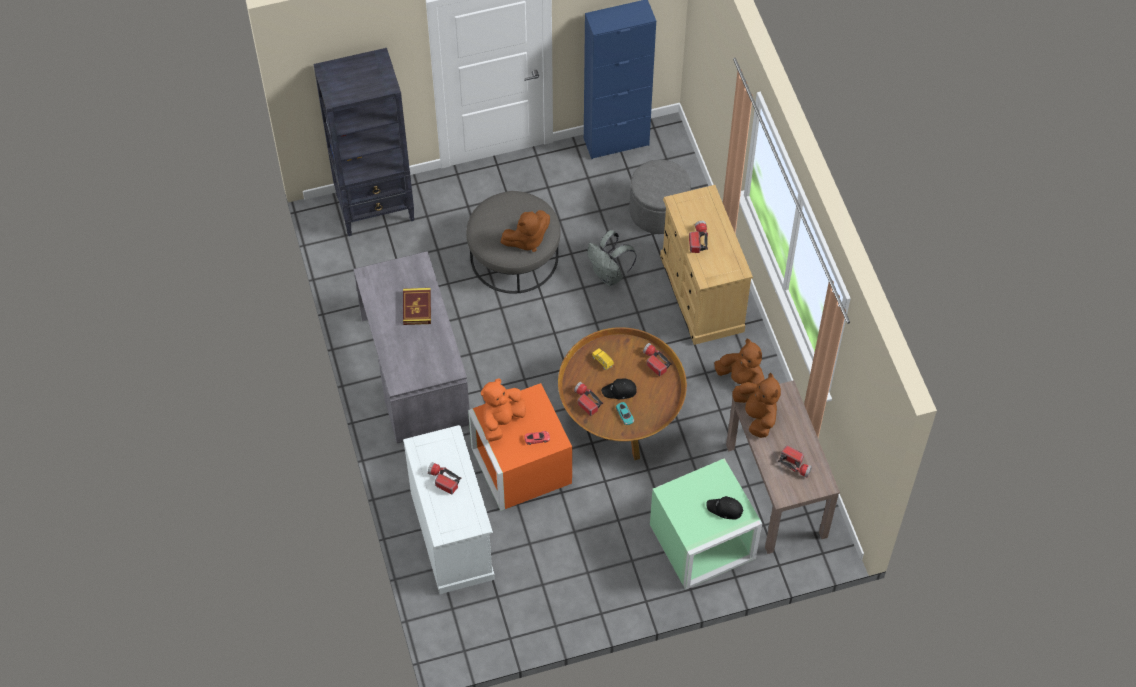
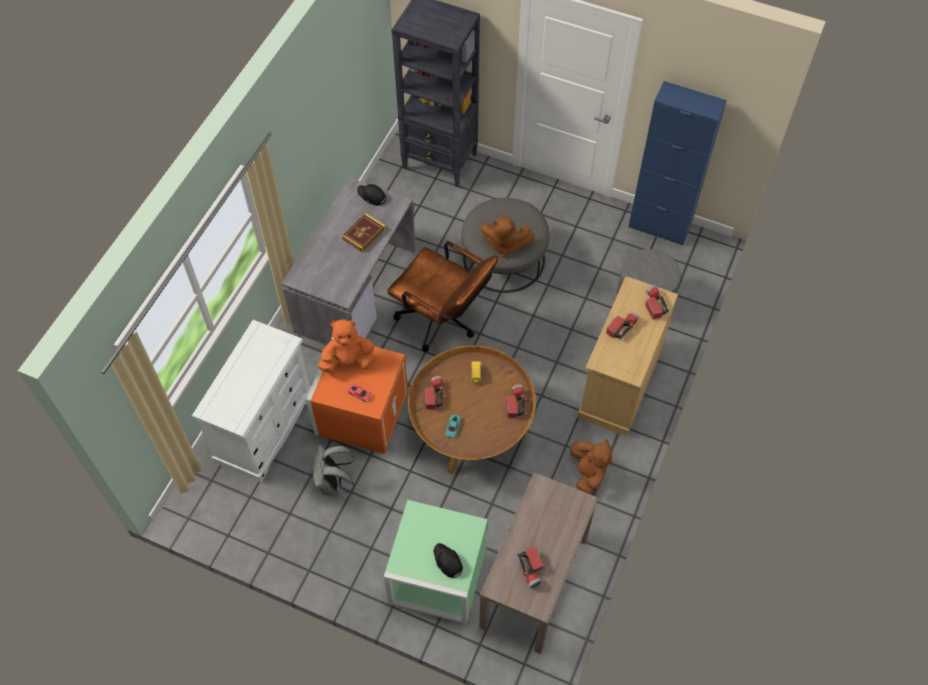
camera: 40 degrees right, 0 degrees up
flashlight [428,462,462,494] -> flashlight moved to [645,285,669,319]
grey backpack [587,230,637,286] -> grey backpack moved to [313,445,355,496]
black cap [601,378,637,399] -> black cap moved to [357,184,386,206]
brown plush toy [732,373,781,438] -> none
none -> brown office chair [387,241,498,352]

